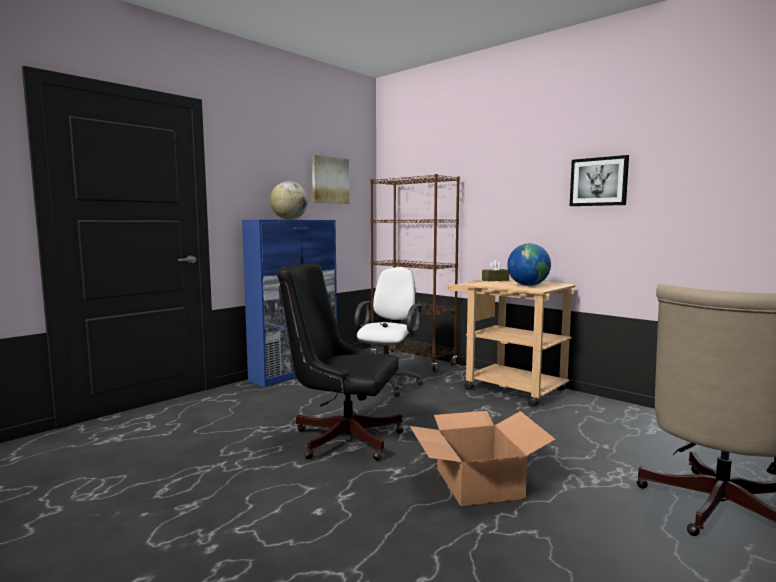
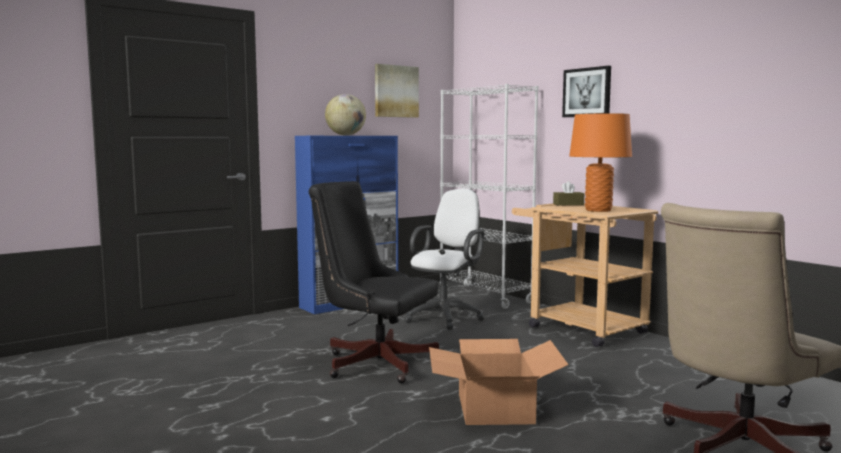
camera: 10 degrees right, 0 degrees up
brown bookcase [370,174,460,372] -> white bookcase [439,84,538,309]
globe [507,243,551,286] -> orange table lamp [569,113,632,212]
picture [570,155,629,206] -> picture moved to [562,66,611,117]

